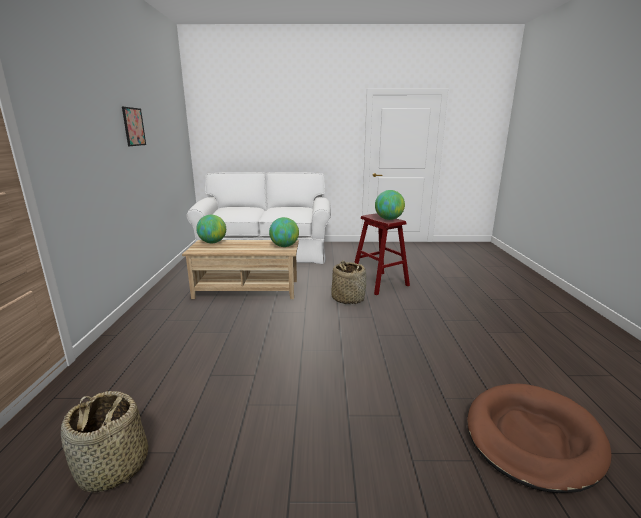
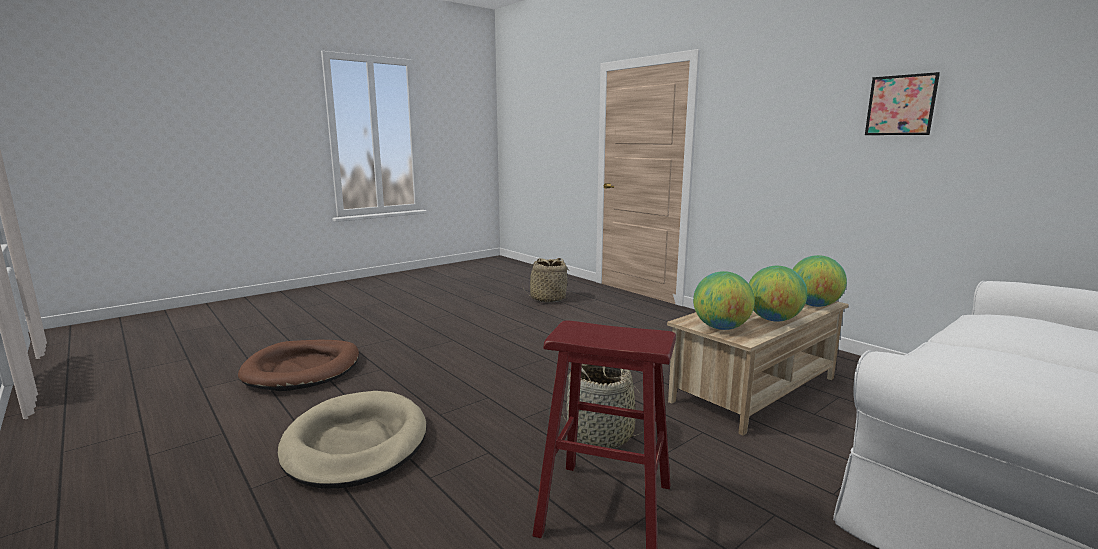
camera: 140 degrees right, 5 degrees down
globe [375,190,405,220] -> globe moved to [749,266,807,321]
none -> beige dog bed [278,391,426,489]

